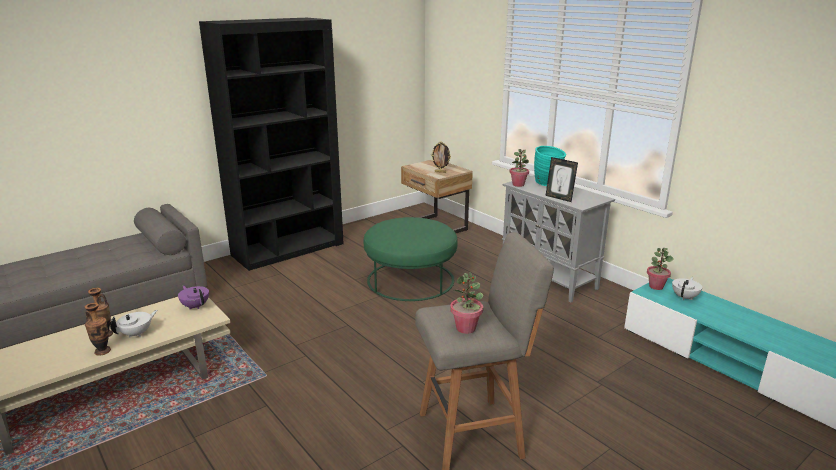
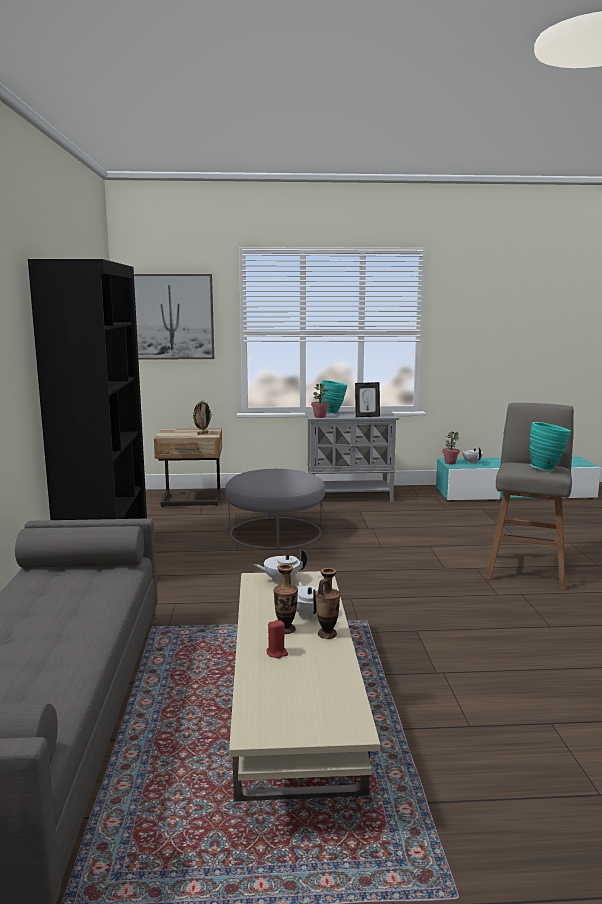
camera: 55 degrees left, 10 degrees down
purple teapot [178,286,209,309] -> white teapot [254,549,307,581]
green ottoman [363,217,458,301] -> grey ottoman [225,469,325,549]
potted plant [450,272,483,334] -> turquoise vase [529,422,571,471]
none -> picture [134,274,214,360]
none -> red candle [266,620,288,659]

